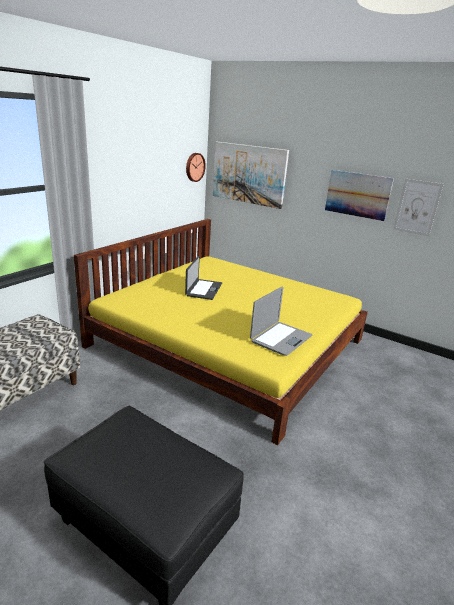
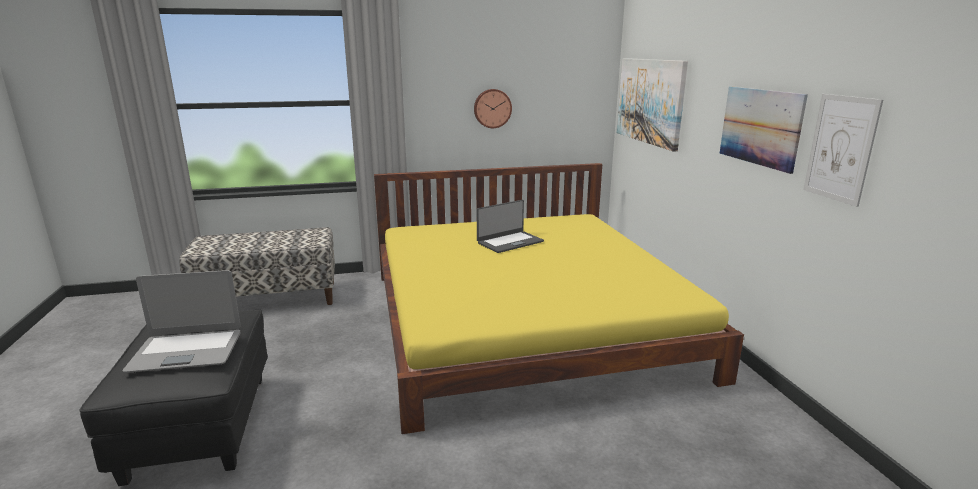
camera: 45 degrees right, 5 degrees down
wall clock [186,153,206,182] -> wall clock moved to [474,89,512,128]
laptop [250,287,312,356] -> laptop moved to [122,270,241,373]

